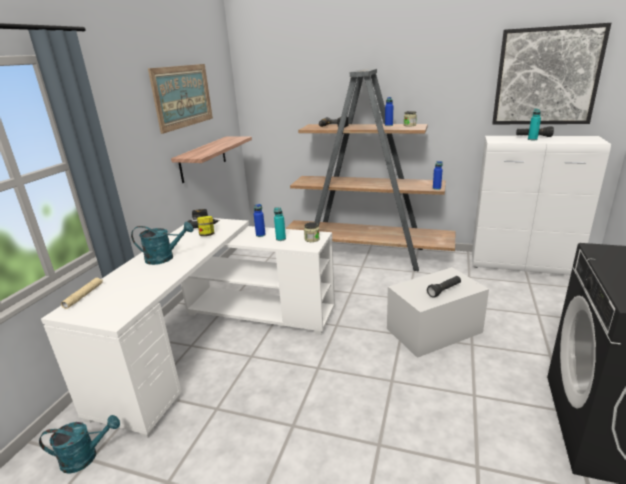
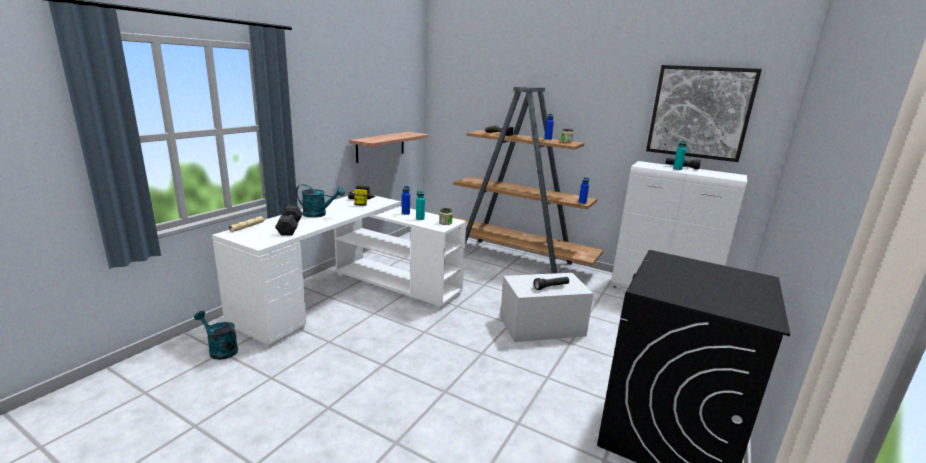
camera: 10 degrees right, 5 degrees down
turquoise watering can [39,415,120,474] -> turquoise watering can turned 150 degrees counterclockwise [194,311,238,360]
picture [148,64,213,134] -> none
none -> grey dumbbell [275,206,303,236]

